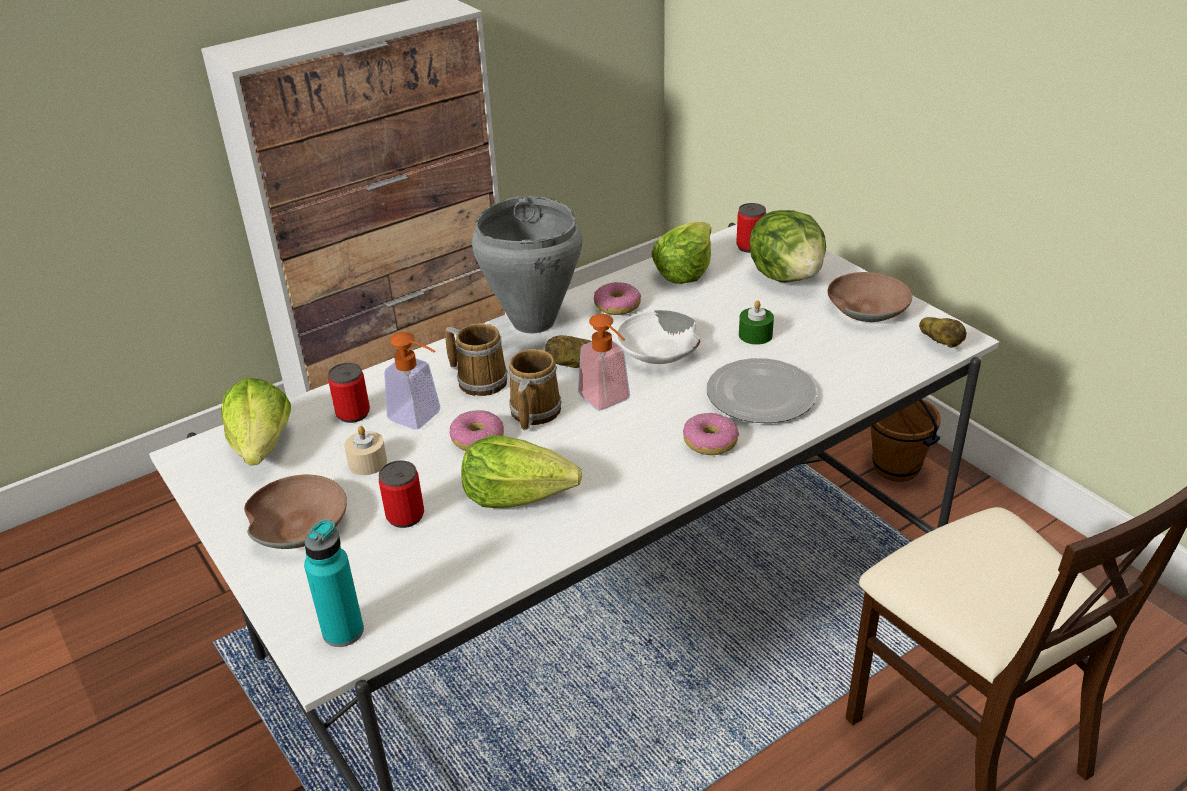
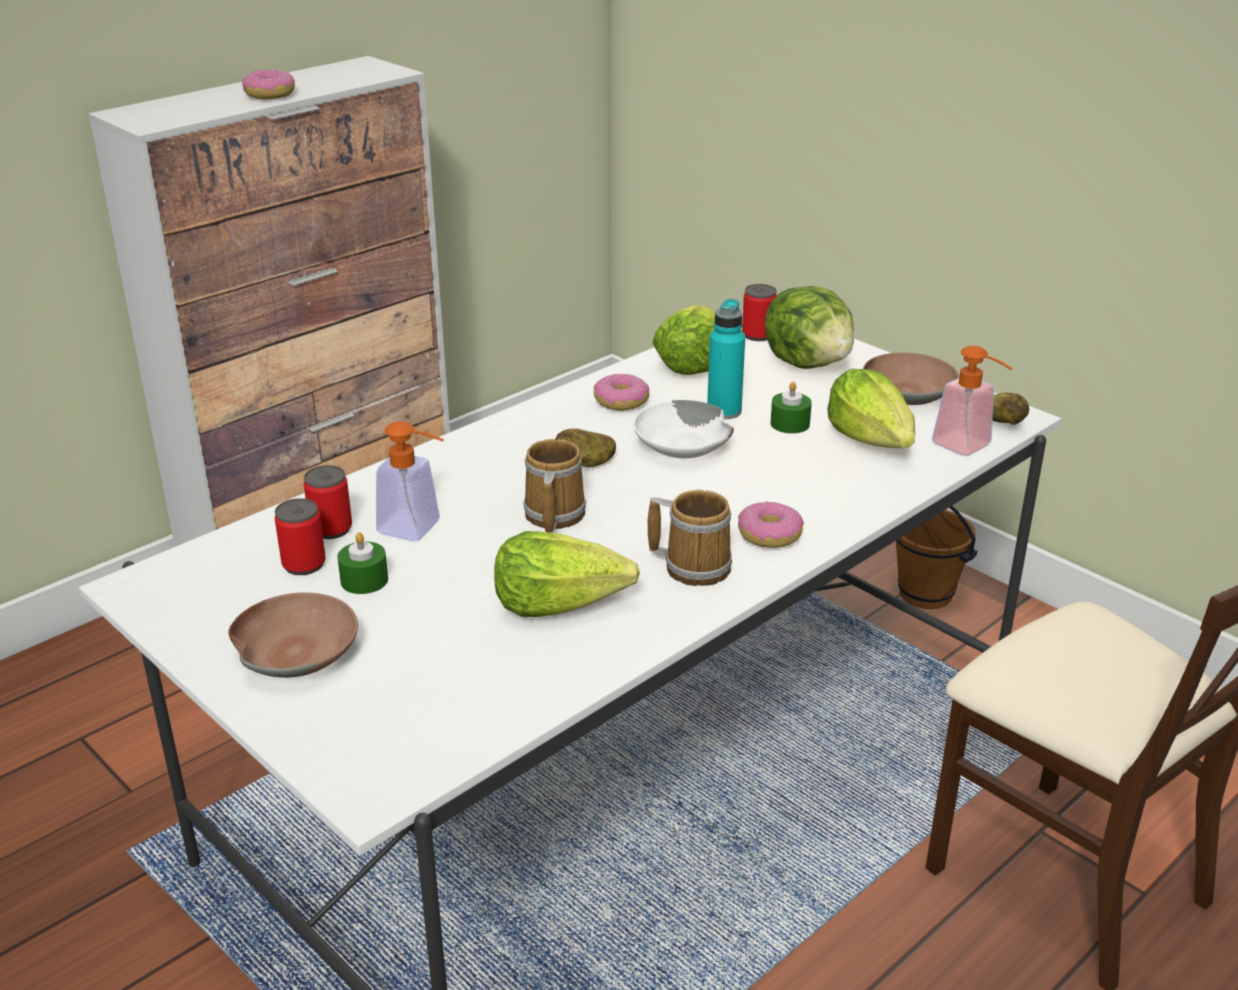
camera: 10 degrees left, 5 degrees down
lettuce [221,378,291,466] -> lettuce moved to [827,369,915,448]
turquoise bottle [304,519,364,647] -> turquoise bottle moved to [707,299,745,419]
beige candle [344,426,387,475] -> green candle [337,532,388,594]
can [379,460,424,528] -> can moved to [275,498,326,575]
mug [446,323,508,396] -> mug moved to [648,490,732,586]
donut [450,410,504,451] -> donut moved to [242,69,295,99]
grey cooking pot [472,196,582,333] -> none
soap dispenser [578,314,630,411] -> soap dispenser moved to [932,346,1013,456]
plate [707,358,817,423] -> none

